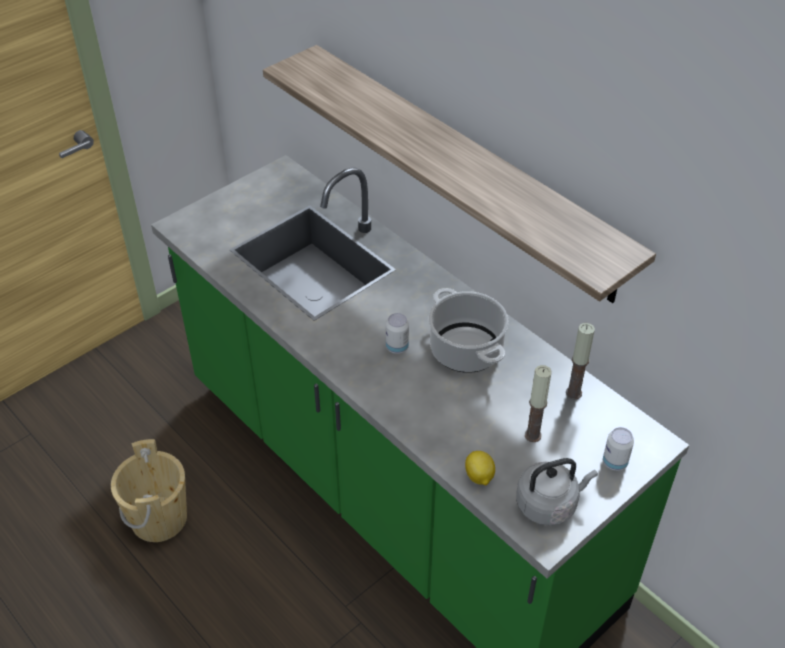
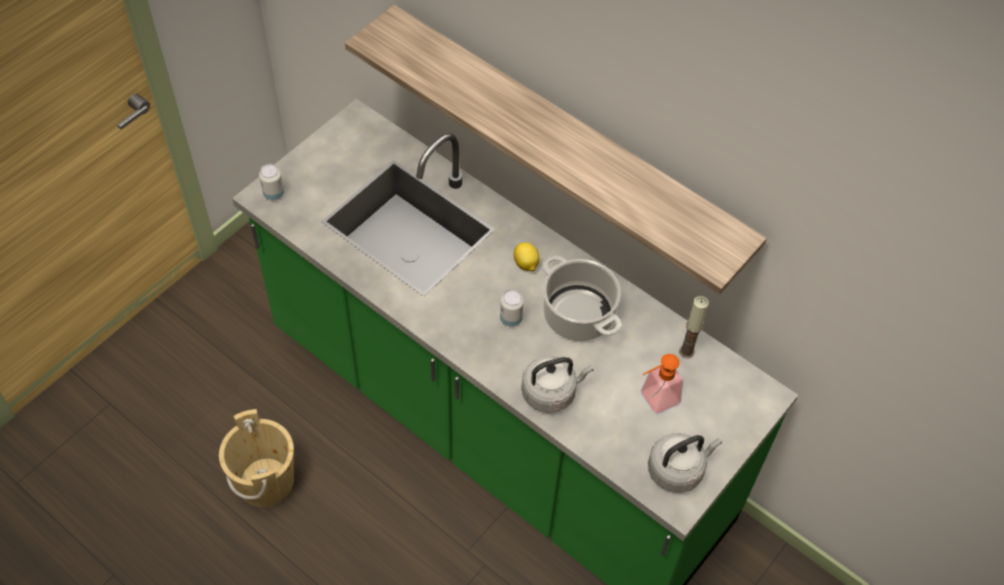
camera: 10 degrees left, 10 degrees up
lemon [465,451,495,486] -> lemon moved to [514,242,540,271]
candle [525,365,552,442] -> soap dispenser [641,354,683,414]
can [603,427,634,471] -> can moved to [259,164,284,200]
none -> grey kettle [521,356,594,413]

